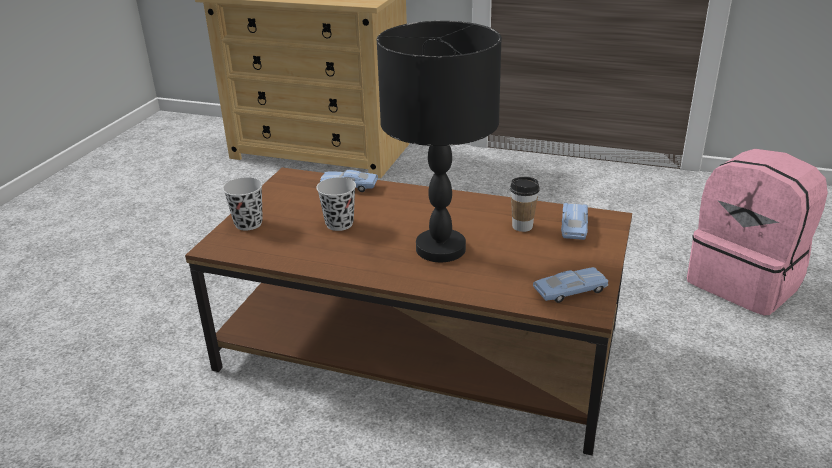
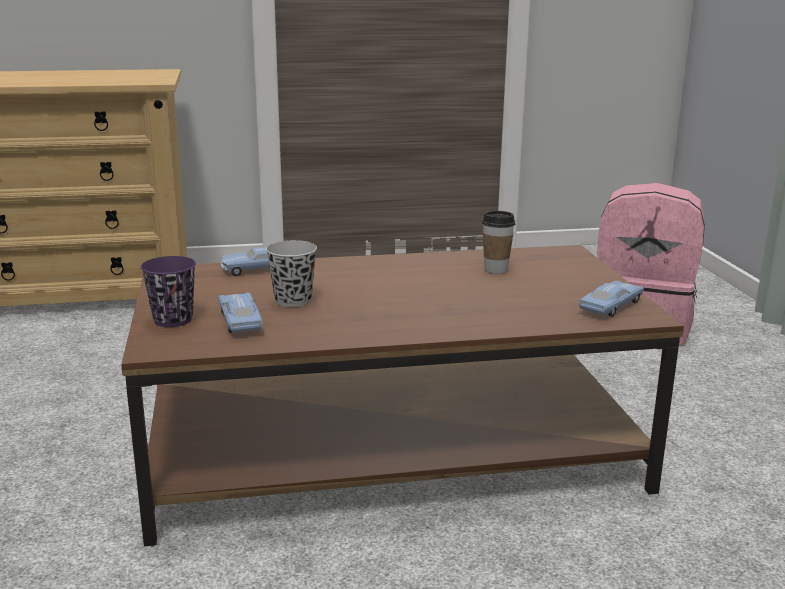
camera: 30 degrees left, 10 degrees down
black cup [223,177,263,231] -> purple cup [140,256,196,327]
black table lamp [376,21,502,262] -> none
blue toy car [561,203,588,240] -> blue toy car moved to [218,292,262,333]

